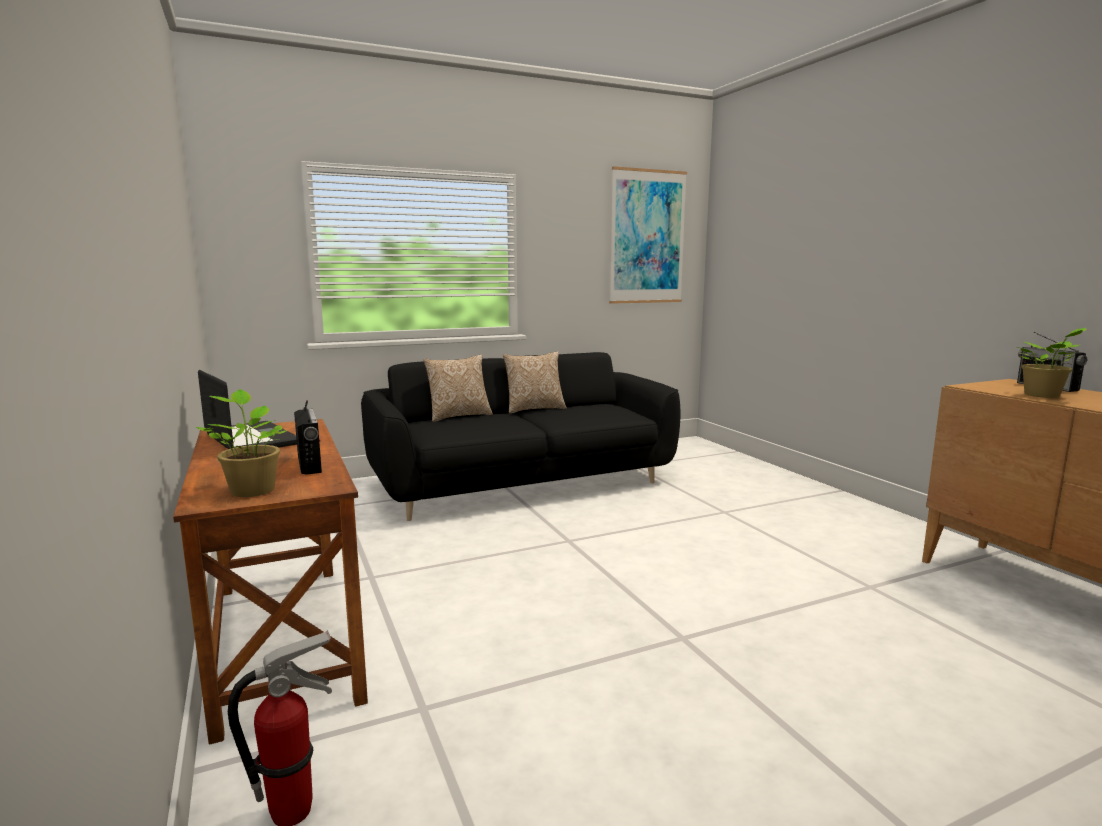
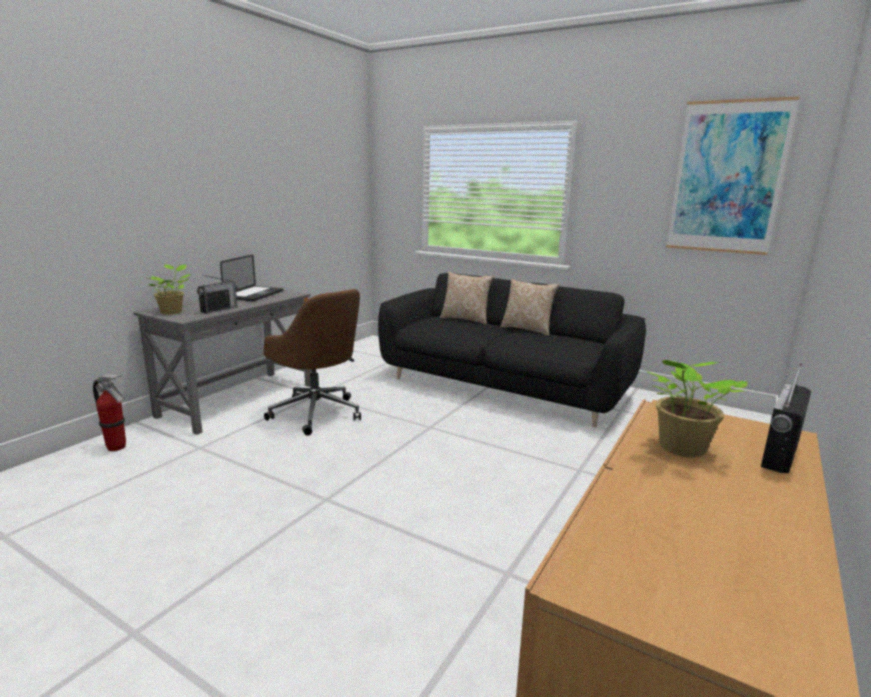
camera: 55 degrees right, 5 degrees up
brown desk [173,419,368,745] -> grey desk [133,289,312,435]
none -> brown office chair [263,289,361,436]

